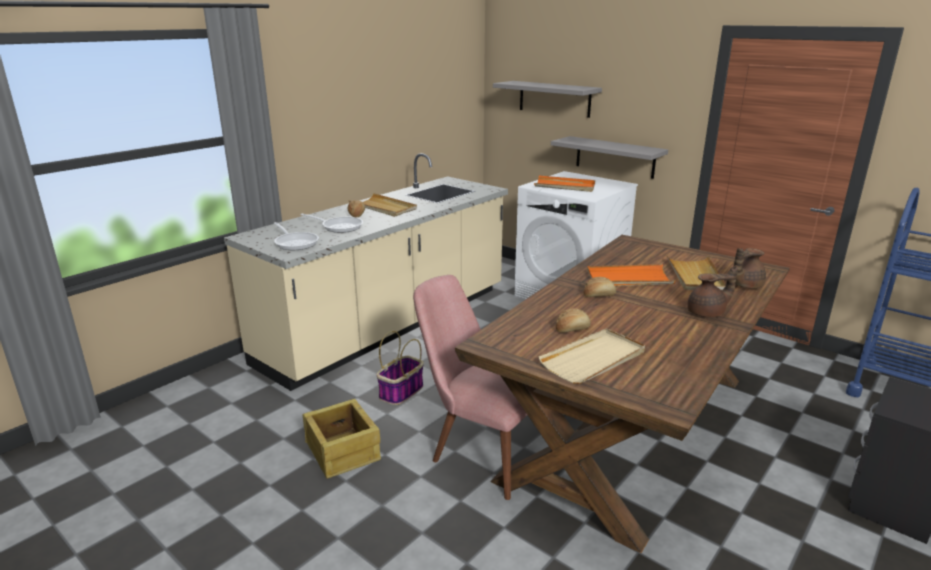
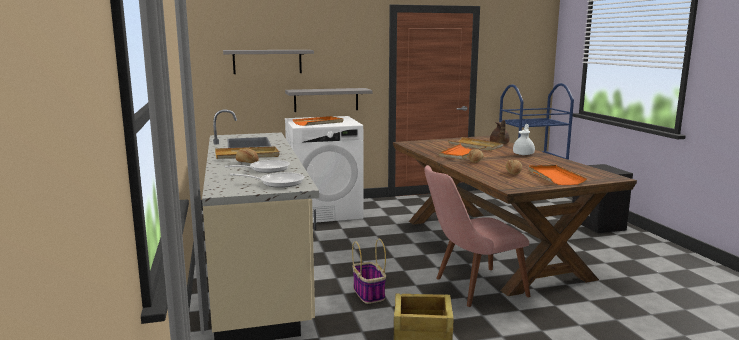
camera: 55 degrees left, 10 degrees down
beige tray [539,328,645,384] -> orange tray [528,165,587,185]
brown teapot [687,265,738,317] -> white teapot [513,124,535,155]

